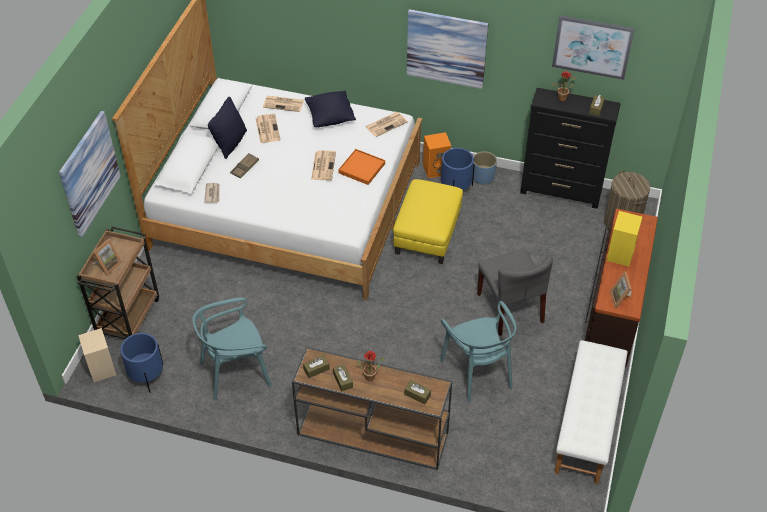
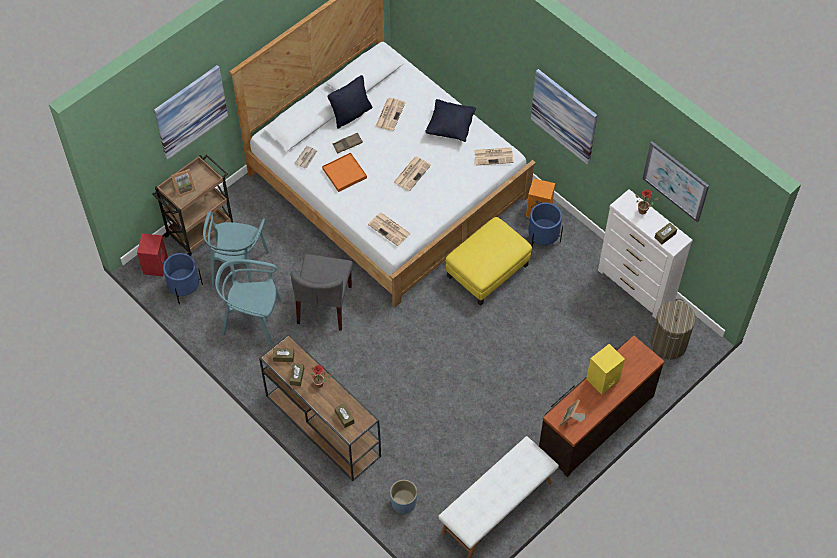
camera: 30 degrees right, 10 degrees up
beige speaker [78,328,116,382] -> red speaker [137,233,168,276]
newspaper [263,96,304,112] -> newspaper moved to [368,213,411,246]
orange tray [338,149,385,185] -> orange tray moved to [322,153,367,192]
turquoise chair [440,301,516,402] -> turquoise chair moved to [203,211,269,287]
blue planter [473,151,497,184] -> blue planter moved to [390,480,417,514]
grey chair [477,249,553,336] -> grey chair moved to [291,254,353,331]
black dresser [520,88,621,209] -> white dresser [598,189,693,319]

